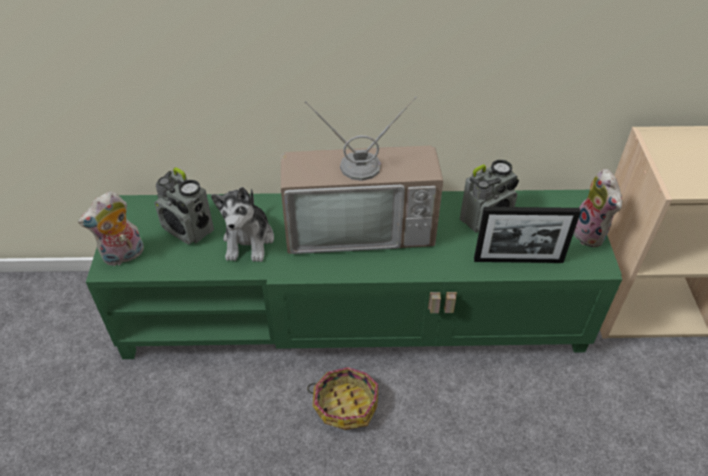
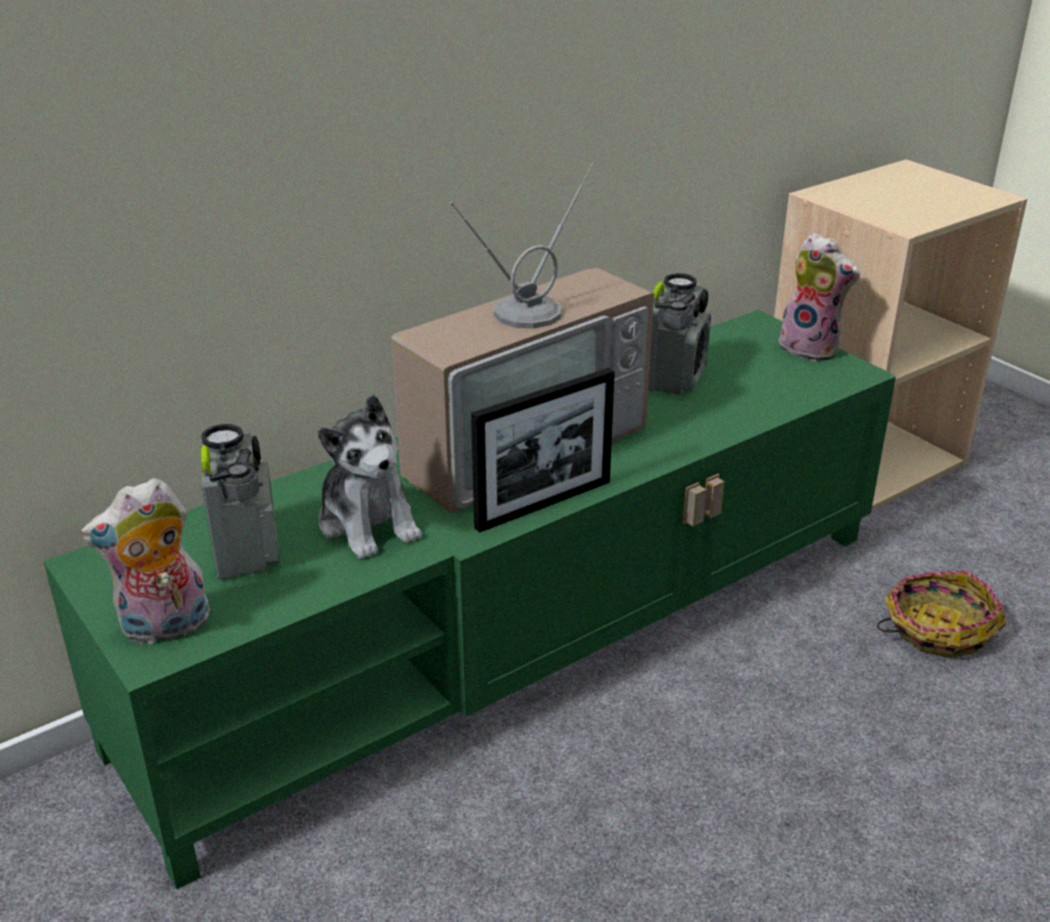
camera: 35 degrees left, 15 degrees down
plush toy [78,191,144,266] -> plush toy turned 45 degrees clockwise [81,478,210,644]
radio [154,167,214,245] -> radio turned 105 degrees counterclockwise [201,424,279,579]
basket [307,367,378,430] -> basket moved to [877,571,1006,658]
picture frame [474,207,581,263] -> picture frame moved to [471,368,615,533]

